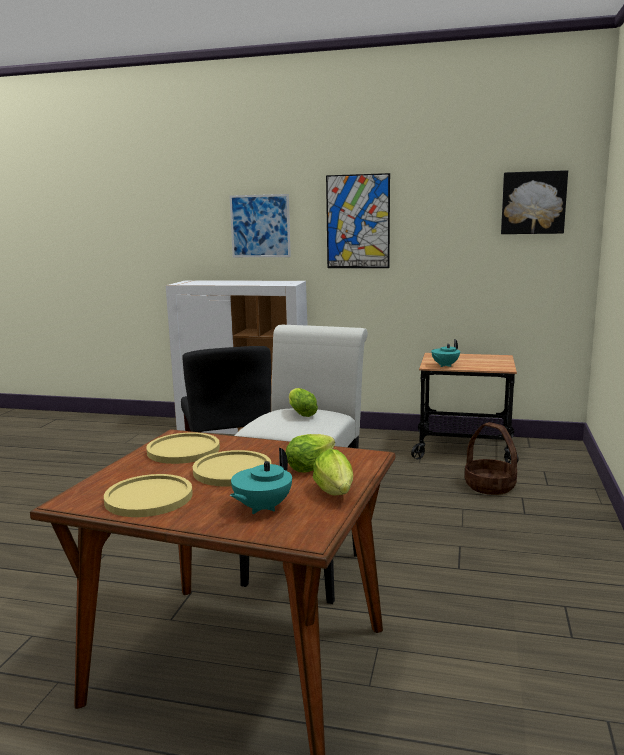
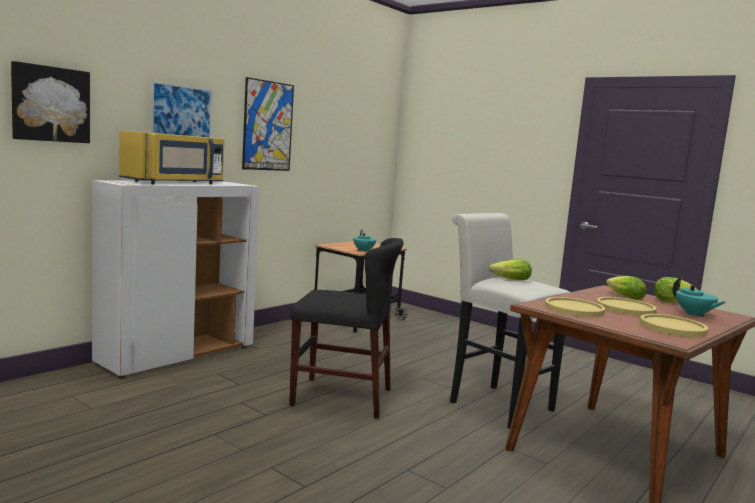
camera: 65 degrees left, 5 degrees down
basket [465,422,517,495] -> none
picture [501,170,568,234] -> picture moved to [11,61,90,143]
none -> yellow microwave [119,131,225,184]

